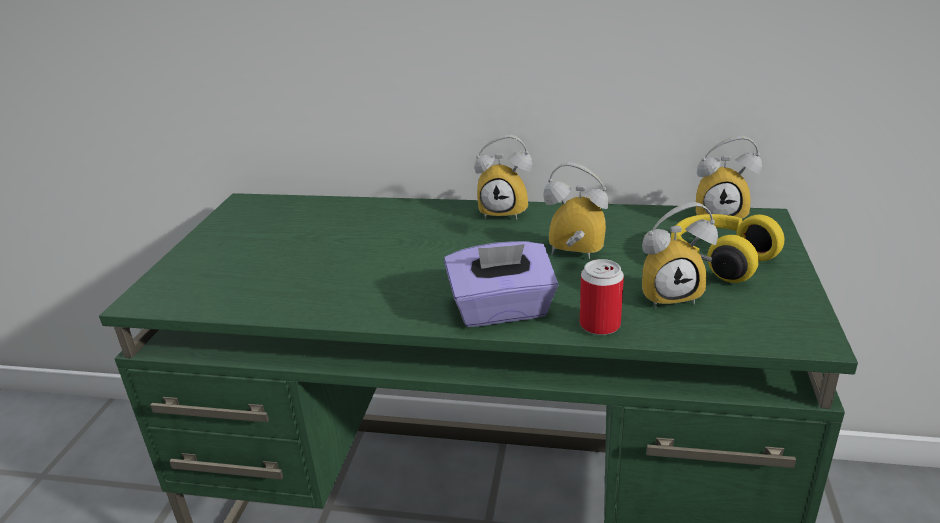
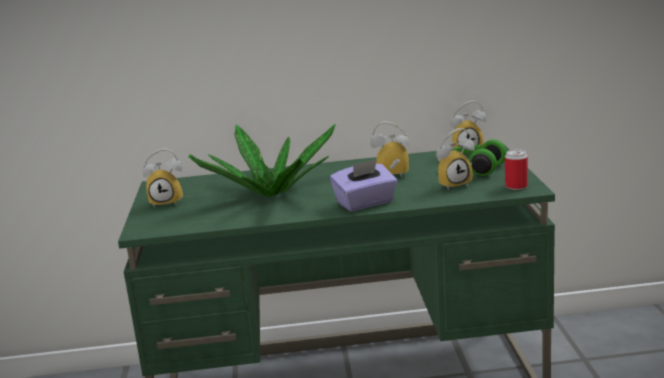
camera: 15 degrees left, 10 degrees down
alarm clock [475,134,533,220] -> alarm clock moved to [143,148,183,208]
can [580,259,624,335] -> can moved to [505,149,528,190]
yellow headphones [671,214,784,283] -> green headphones [451,139,507,176]
none -> potted plant [188,124,335,197]

